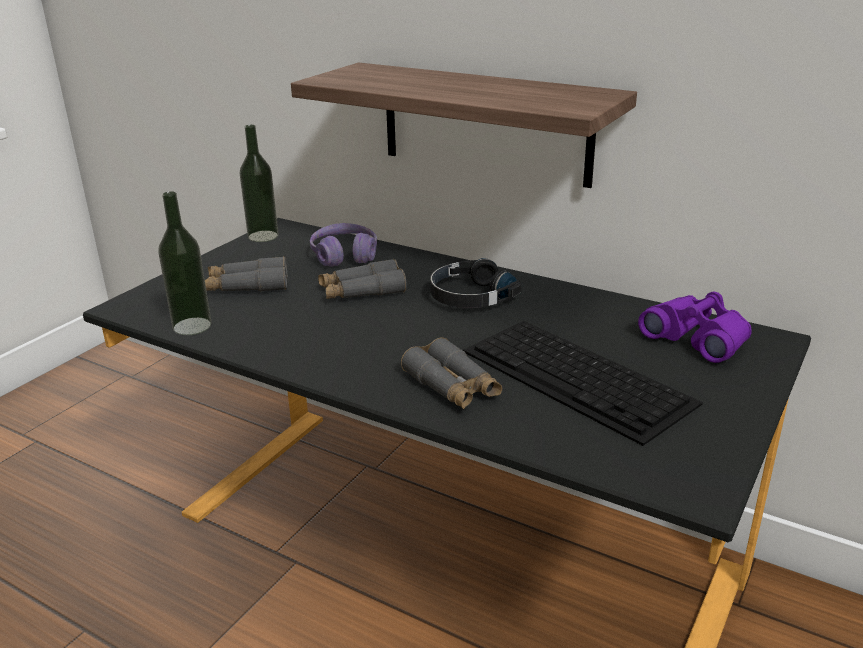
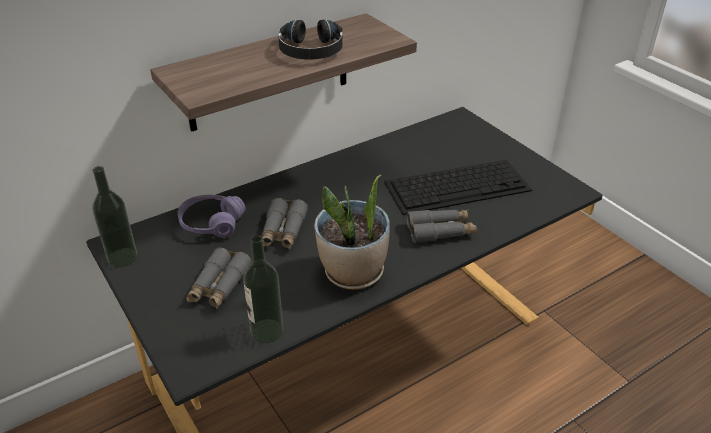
camera: 65 degrees left, 10 degrees up
black headphones [430,258,521,308] -> black headphones moved to [278,20,343,60]
purple binoculars [638,291,752,363] -> none
none -> potted plant [314,175,390,290]

